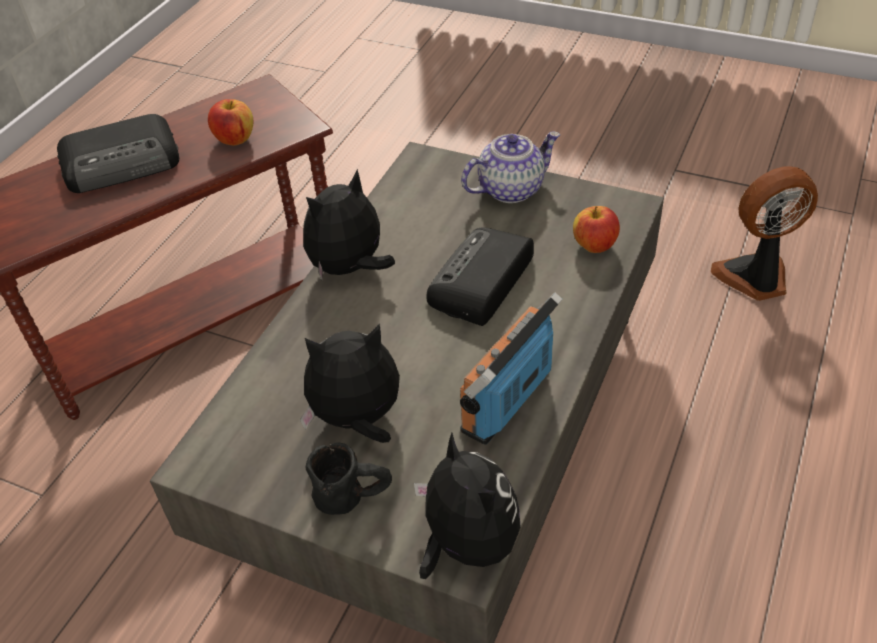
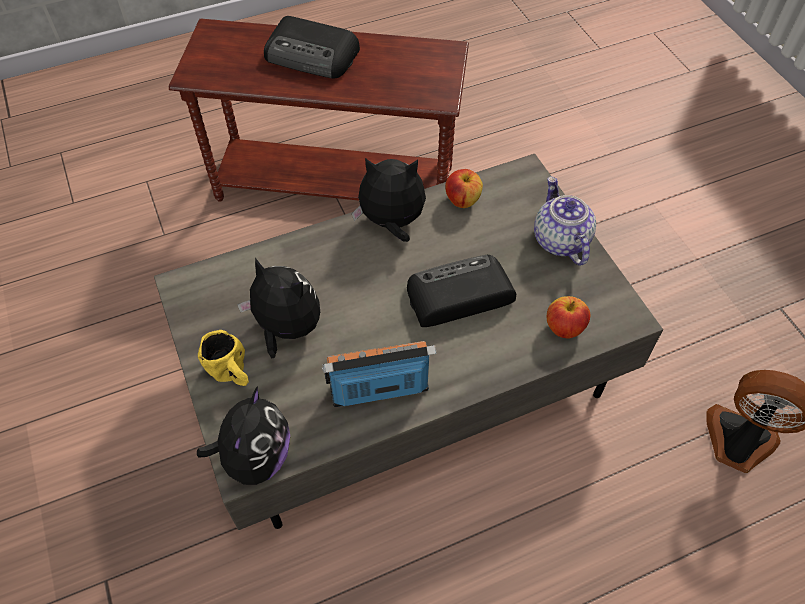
camera: 40 degrees right, 10 degrees up
apple [208,99,253,146] -> apple moved to [445,169,483,208]
black mug [306,442,392,515] -> yellow mug [198,330,249,386]
teapot [461,131,561,203] -> teapot turned 120 degrees counterclockwise [534,176,596,266]

